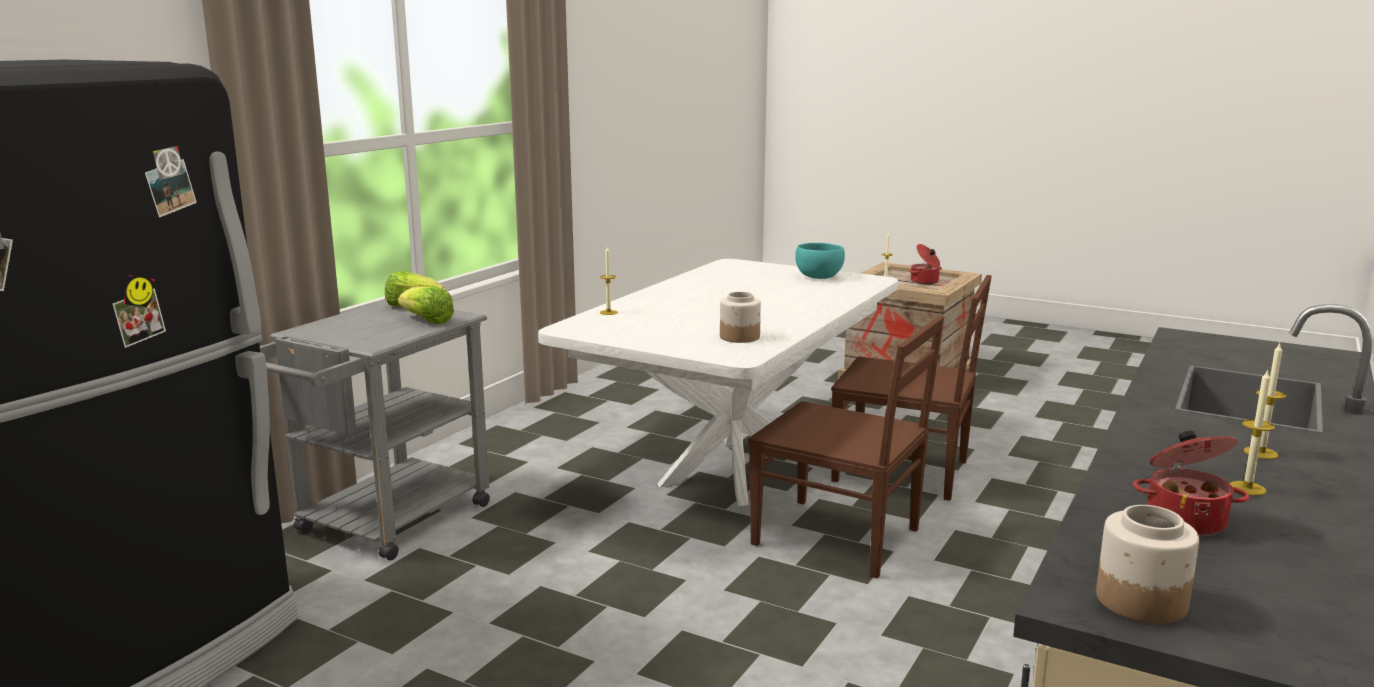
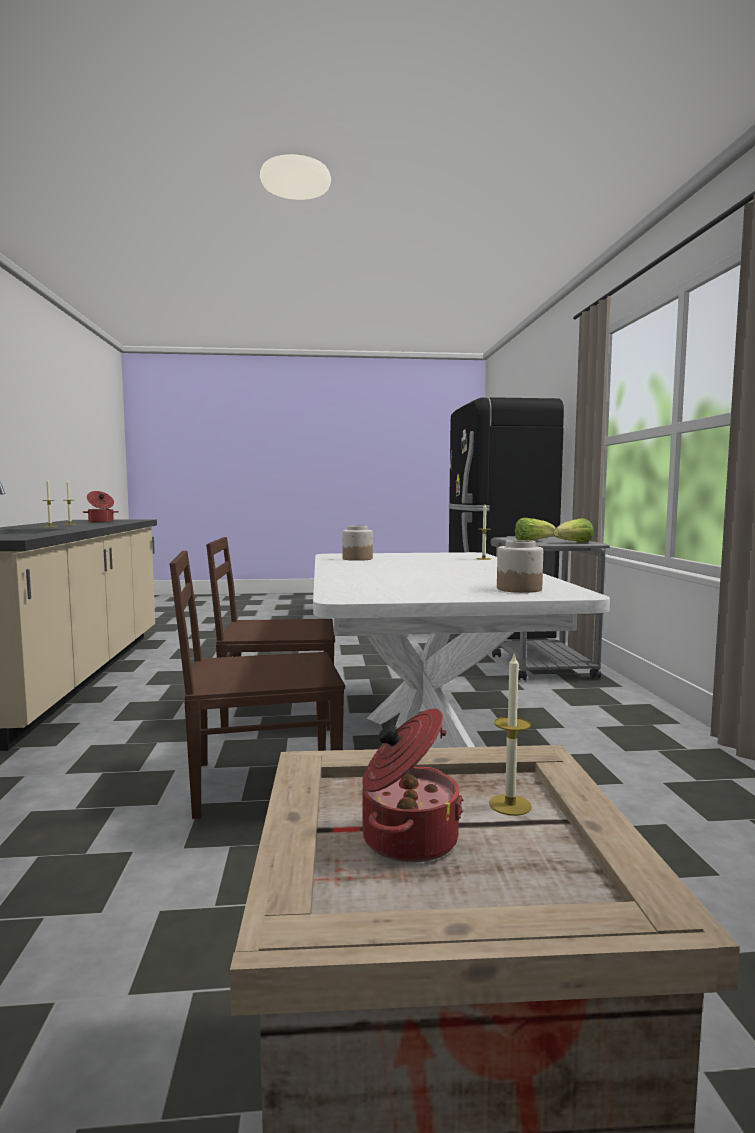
camera: 145 degrees right, 10 degrees down
turquoise bowl [795,243,845,279] -> none
jar [1096,505,1199,624] -> jar moved to [497,540,543,593]

